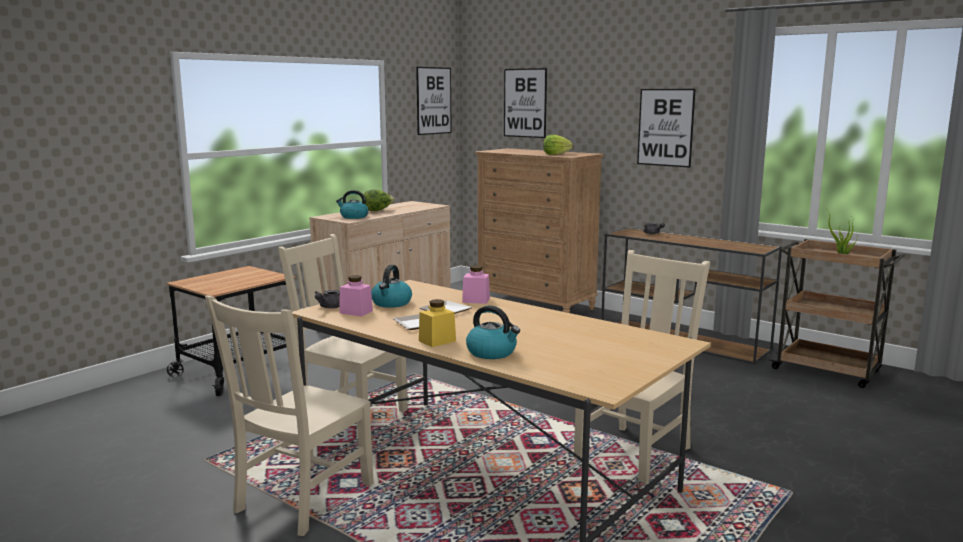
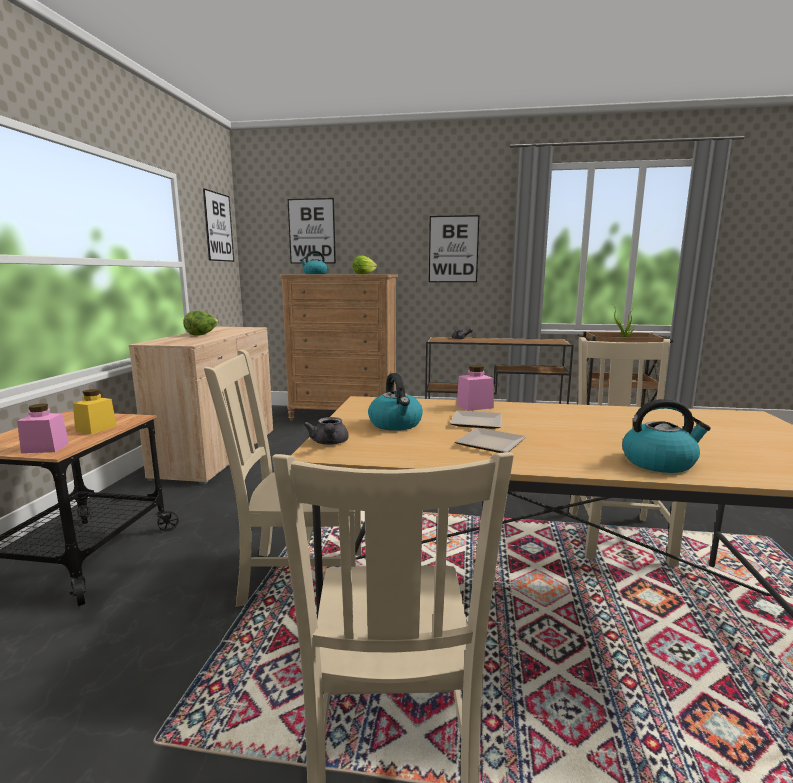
camera: 30 degrees left, 0 degrees up
kettle [336,190,369,219] -> kettle moved to [300,251,328,274]
pink jar [340,275,373,317] -> pink jar moved to [17,403,69,453]
yellow jar [419,299,456,347] -> yellow jar moved to [73,389,117,434]

